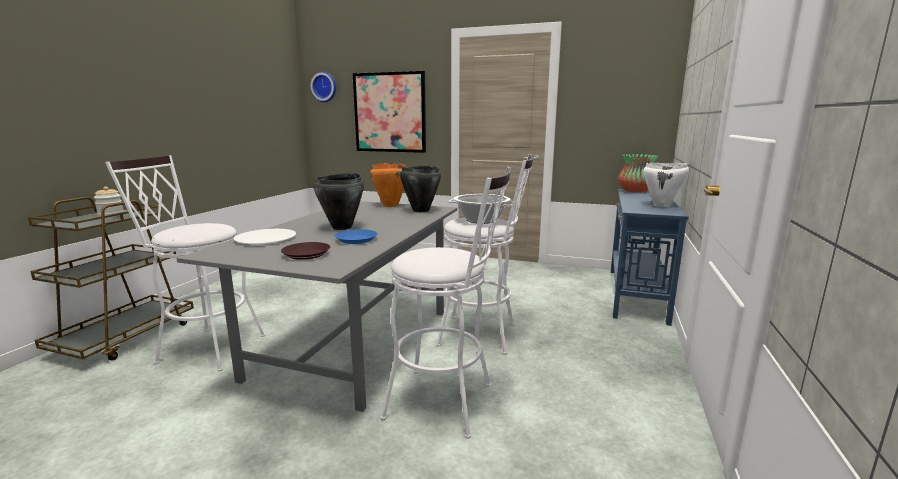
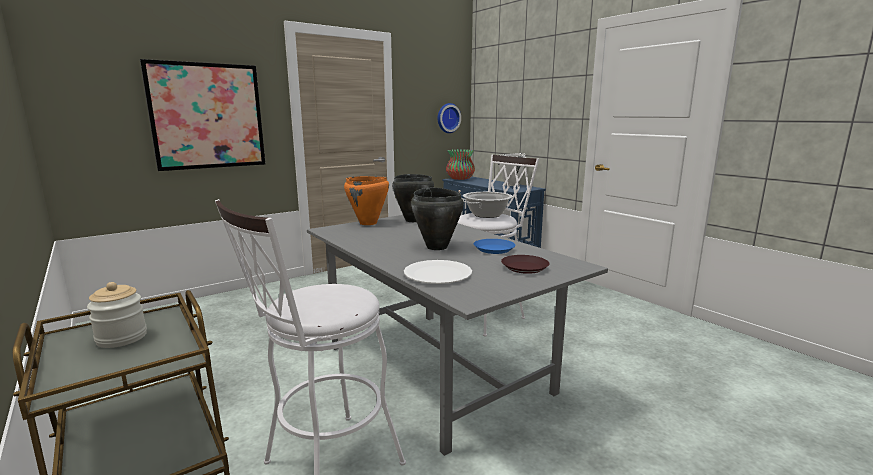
camera: 55 degrees left, 0 degrees up
wall clock [311,71,336,102] -> wall clock moved to [438,103,461,133]
white stool [381,167,511,439] -> none

